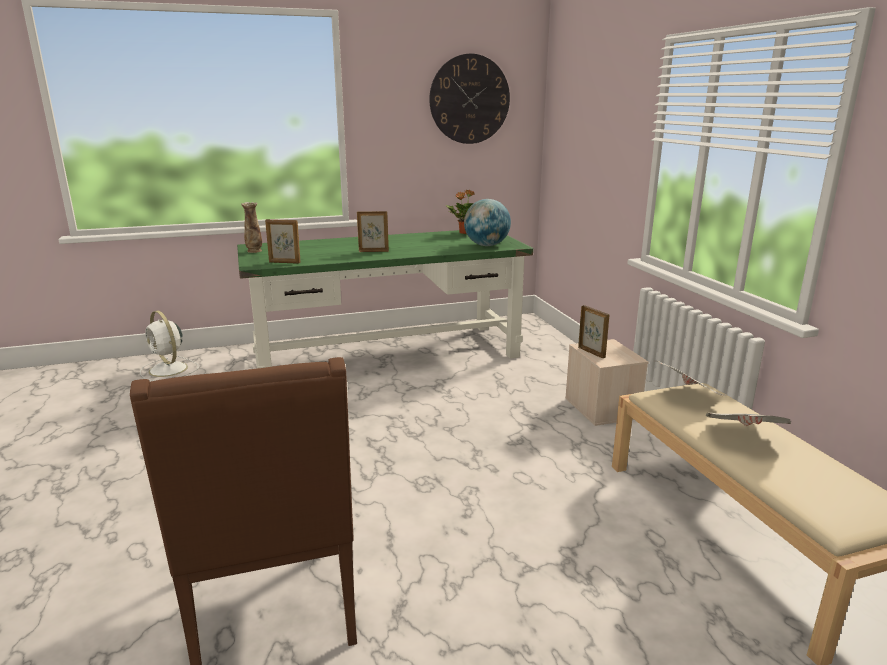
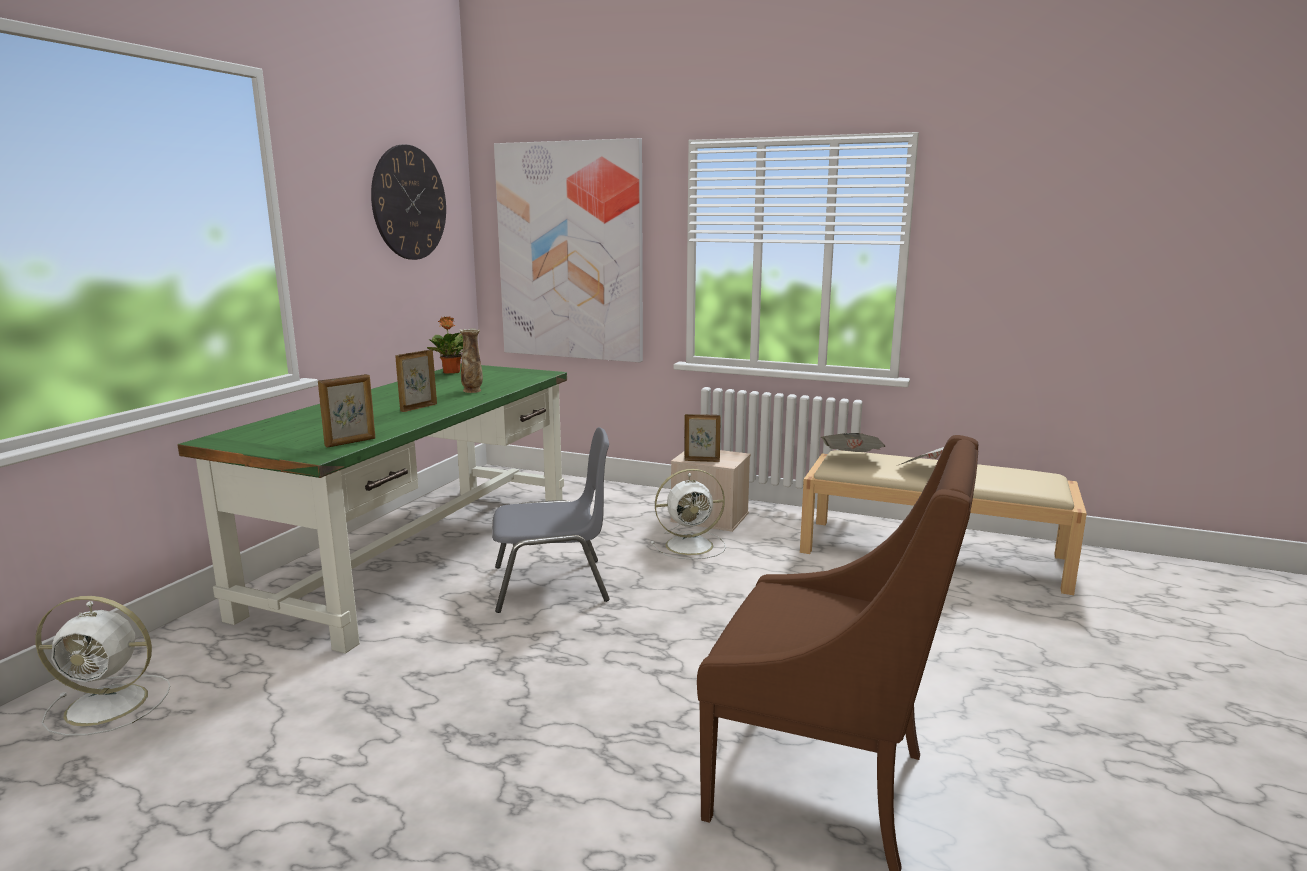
camera: 50 degrees left, 5 degrees down
vase [241,202,262,253] -> vase moved to [459,328,483,393]
globe [464,199,511,246] -> none
none -> grey chair [492,427,610,613]
none -> picture [494,138,643,362]
none -> white fan [651,469,726,560]

